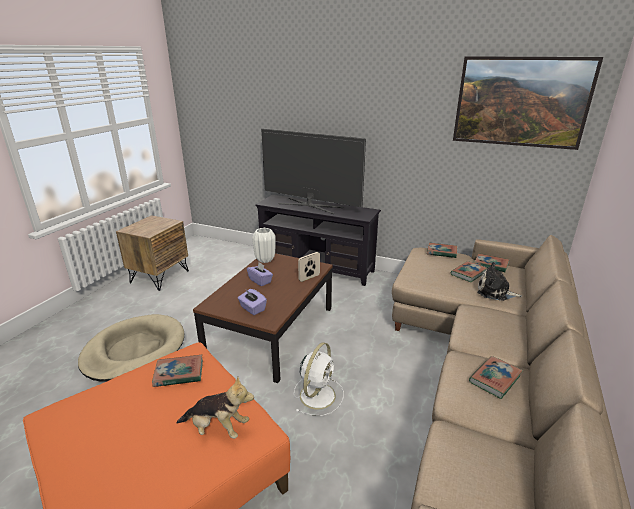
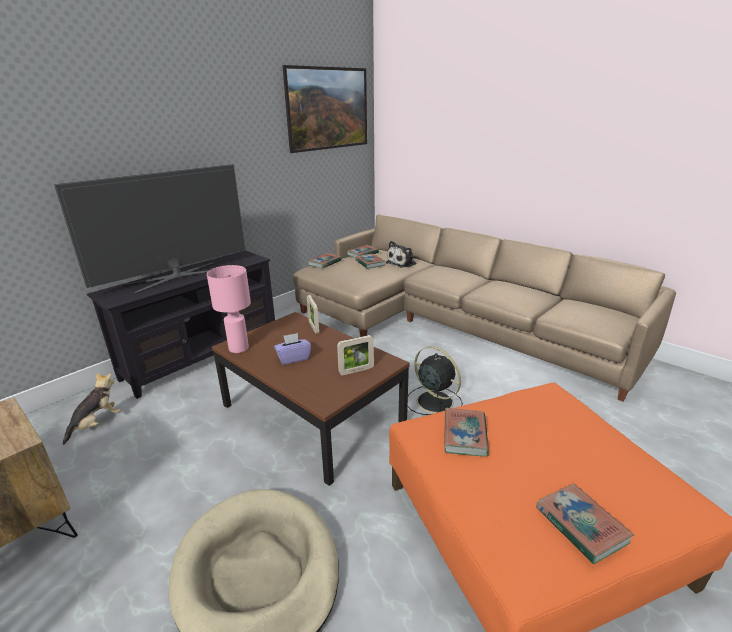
camera: 70 degrees left, 0 degrees up
plush toy [176,377,254,439] -> plush toy moved to [63,373,121,445]
purple tissue box [238,289,267,315] -> picture frame [337,335,374,375]
white vase [252,228,276,263] -> pink table lamp [207,265,251,353]
white fan [294,342,344,416] -> black fan [408,346,463,415]
book [469,356,523,399] -> book moved to [536,484,634,564]

